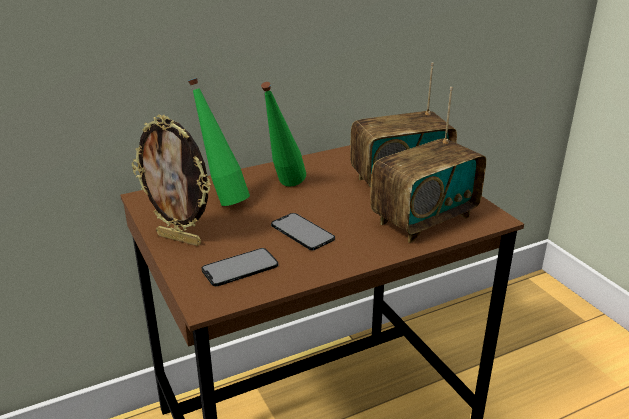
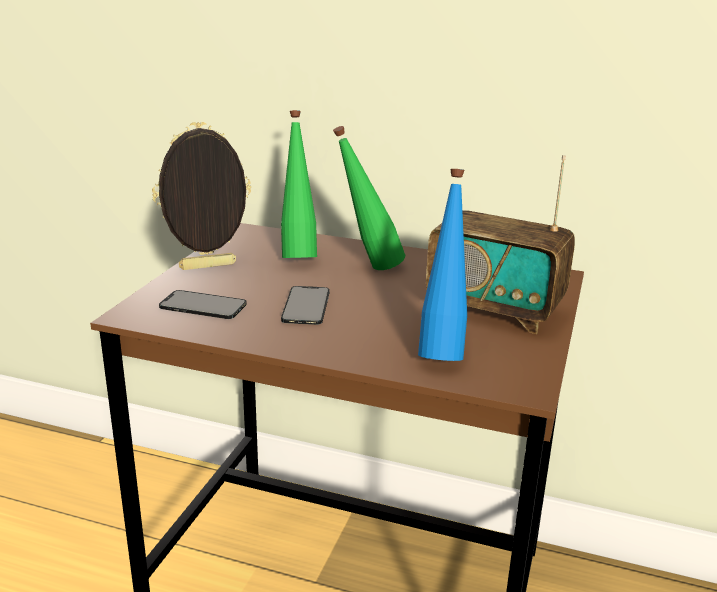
camera: 45 degrees right, 5 degrees down
picture frame [132,115,211,246] -> picture frame turned 90 degrees clockwise [152,122,251,270]
radio [370,87,486,243] -> blue bottle [418,169,467,361]

